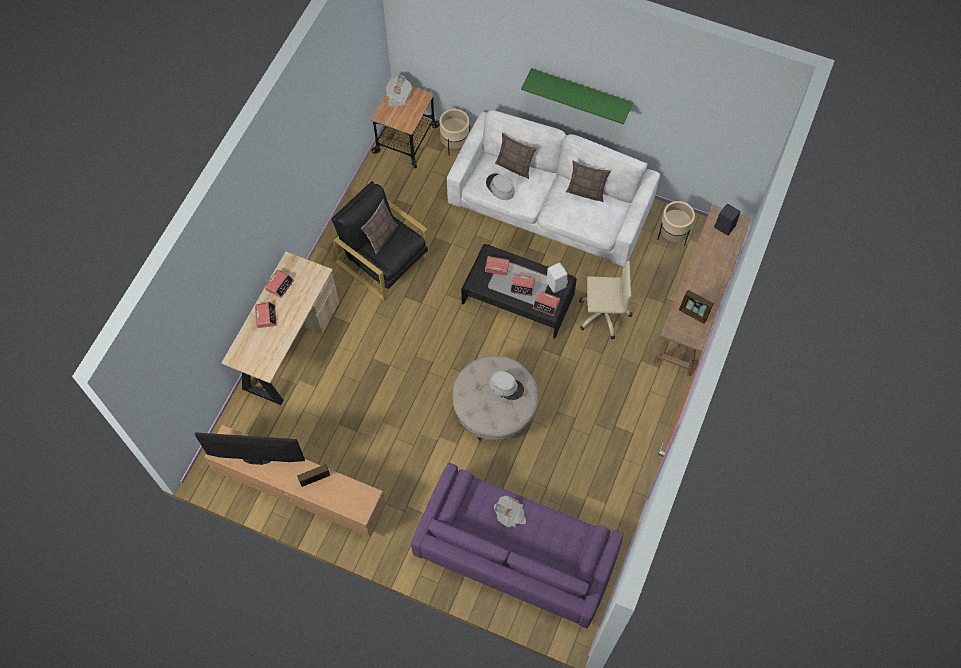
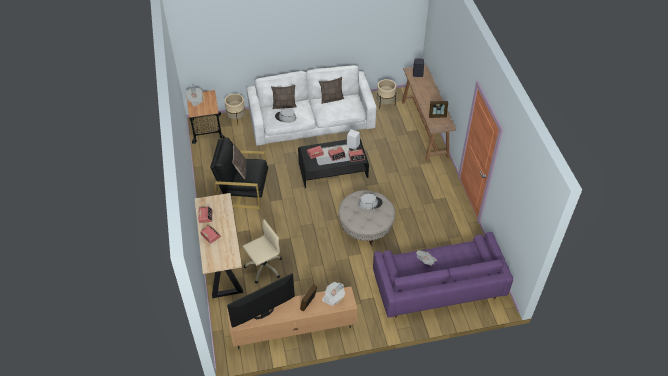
camera: 35 degrees left, 15 degrees down
green shelf [521,68,633,125] -> none
beige office chair [579,261,632,339] -> beige office chair moved to [243,219,282,283]
none -> newspaper [322,282,345,306]

